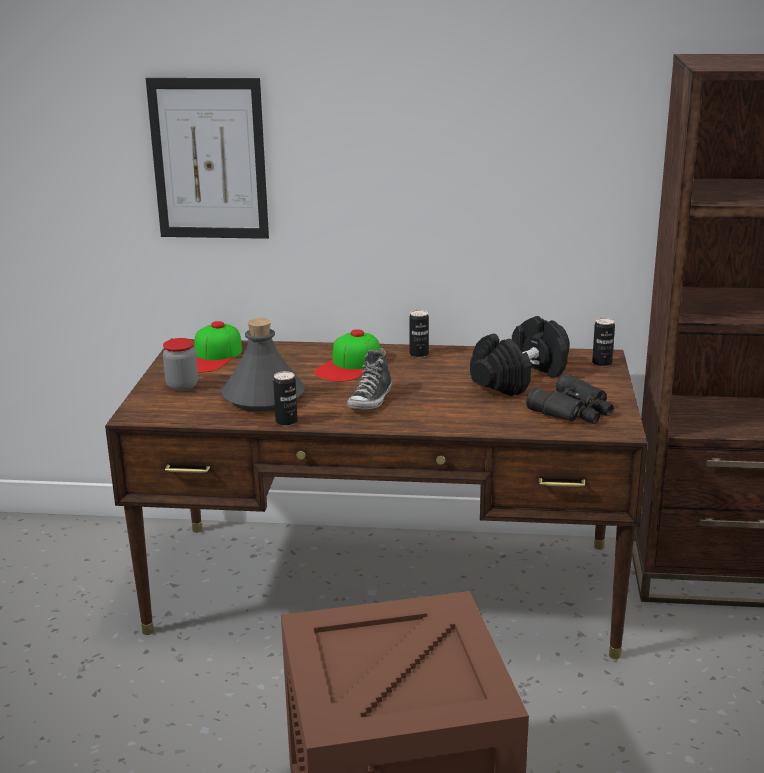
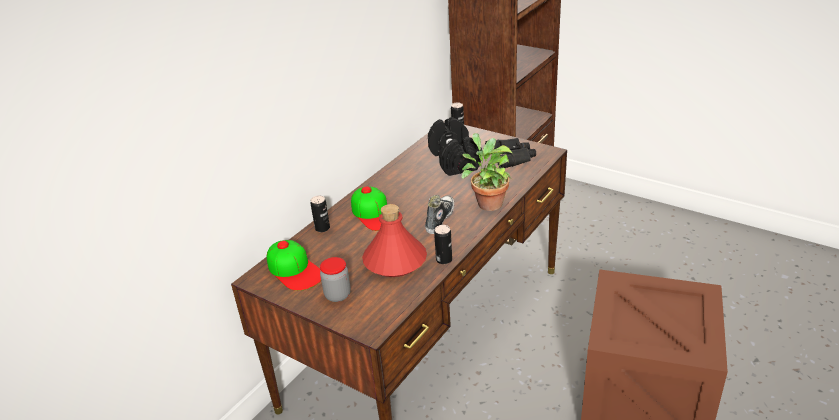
camera: 60 degrees left, 10 degrees up
picture [146,78,269,239] -> none
grey bottle [222,318,305,411] -> red bottle [362,204,427,277]
shoe [347,348,392,410] -> shoe turned 120 degrees counterclockwise [425,195,454,234]
can [409,310,429,358] -> can moved to [310,196,330,232]
none -> potted plant [461,133,513,211]

